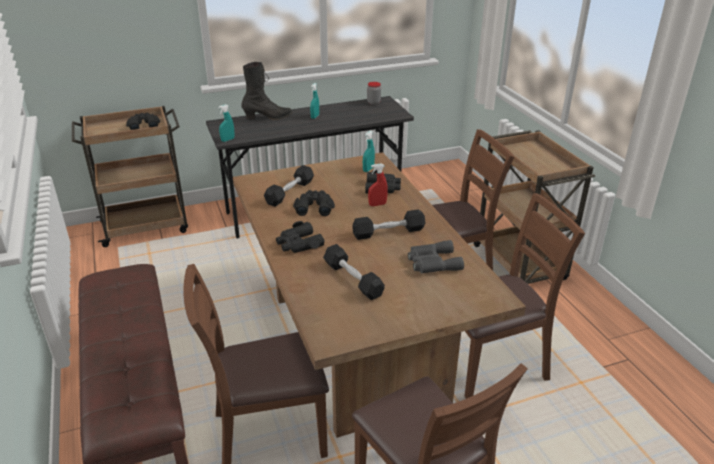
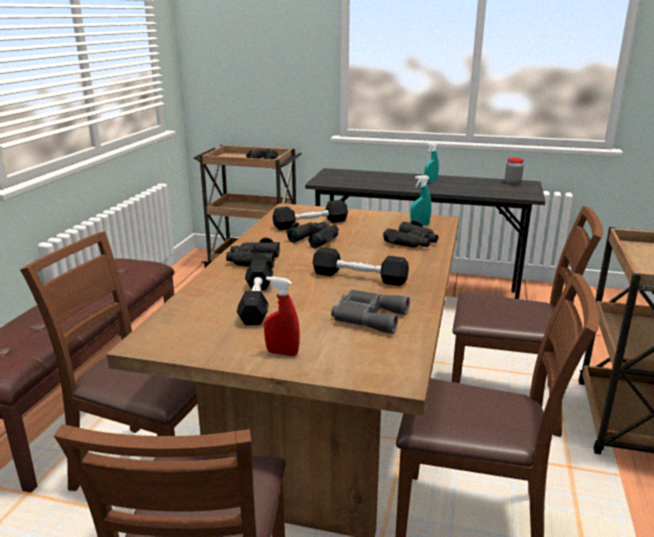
camera: 35 degrees right, 10 degrees down
turquoise spray bottle [218,104,234,142] -> none
black boot [242,62,292,120] -> none
red spray bottle [368,163,388,206] -> red spray bottle moved to [264,276,300,356]

